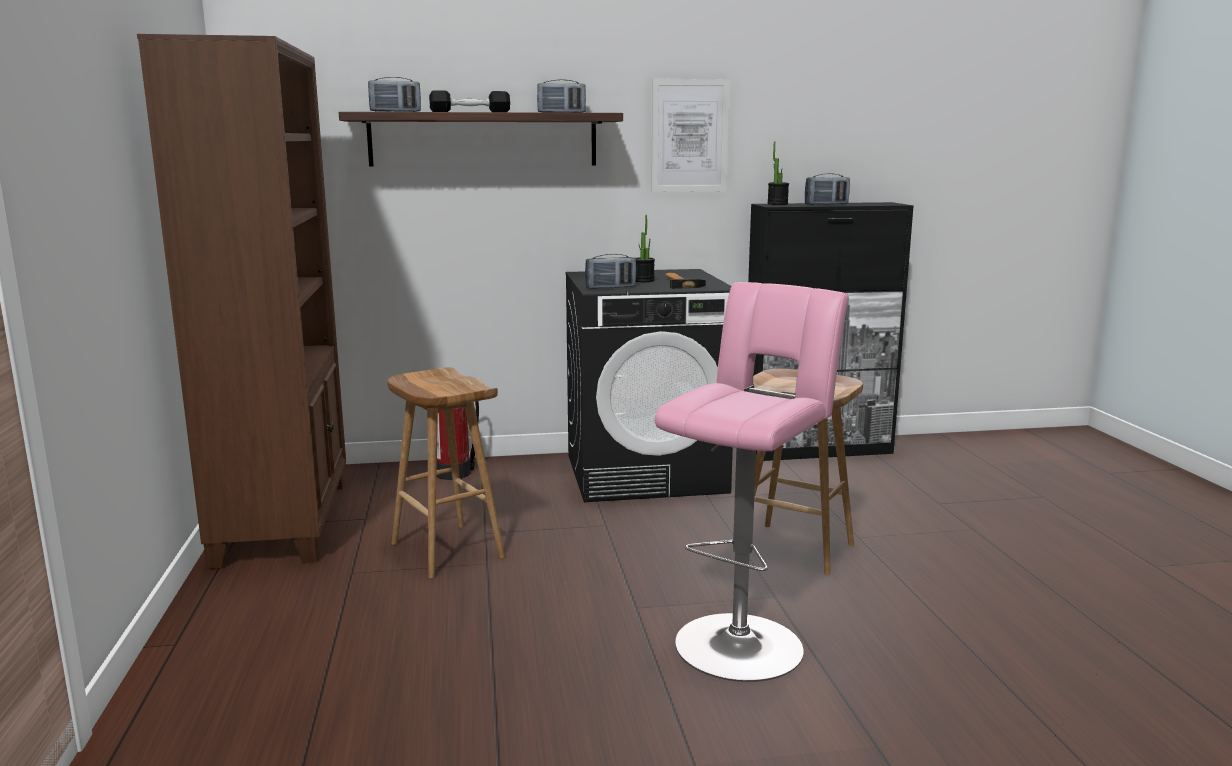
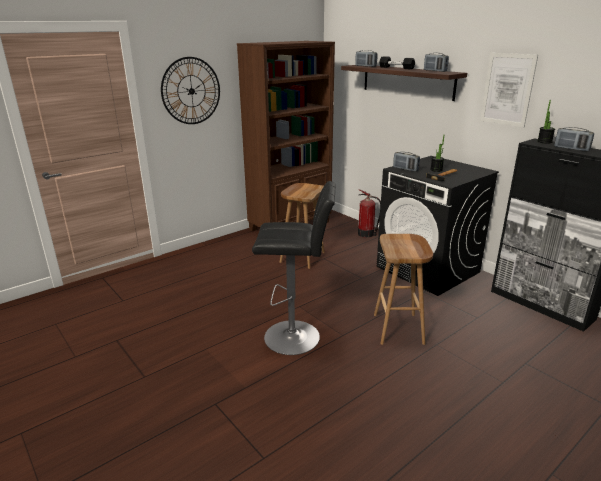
camera: 60 degrees right, 10 degrees up
pink stool [654,282,849,682] -> black stool [252,181,336,355]
none -> wall clock [161,57,220,124]

